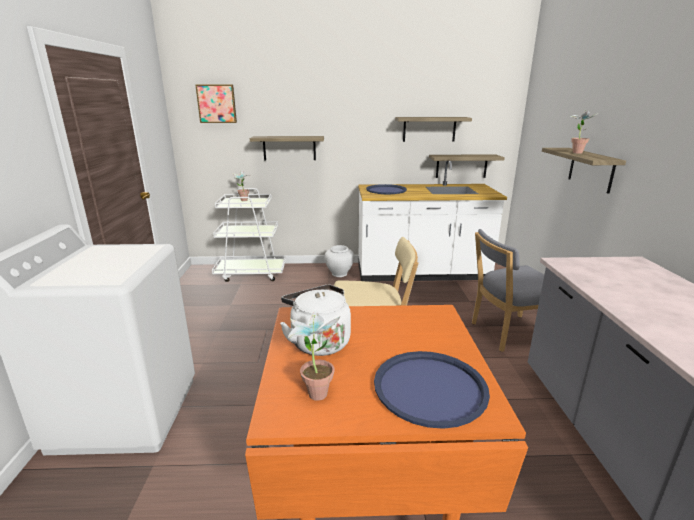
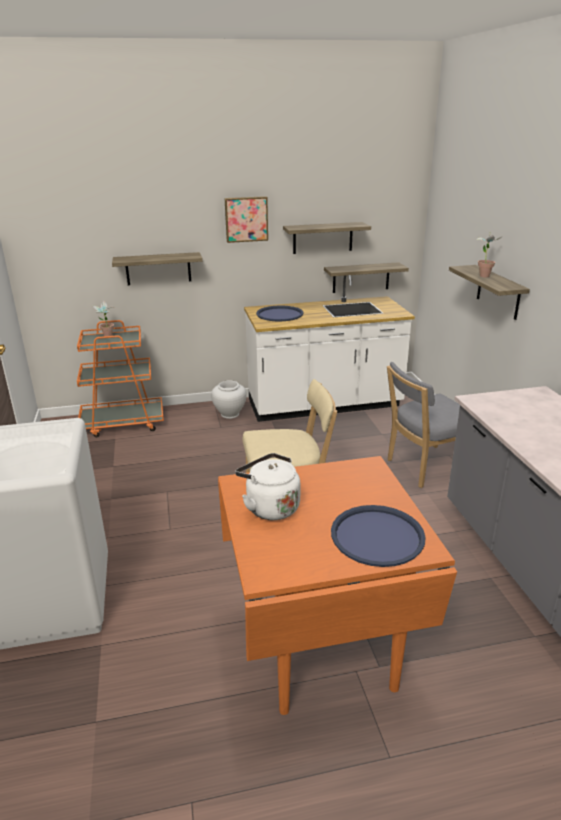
camera: 10 degrees left, 5 degrees up
picture [195,85,237,123] -> picture moved to [225,196,268,243]
white cart [212,188,286,282] -> orange cart [77,320,164,437]
potted plant [288,312,340,401] -> none

